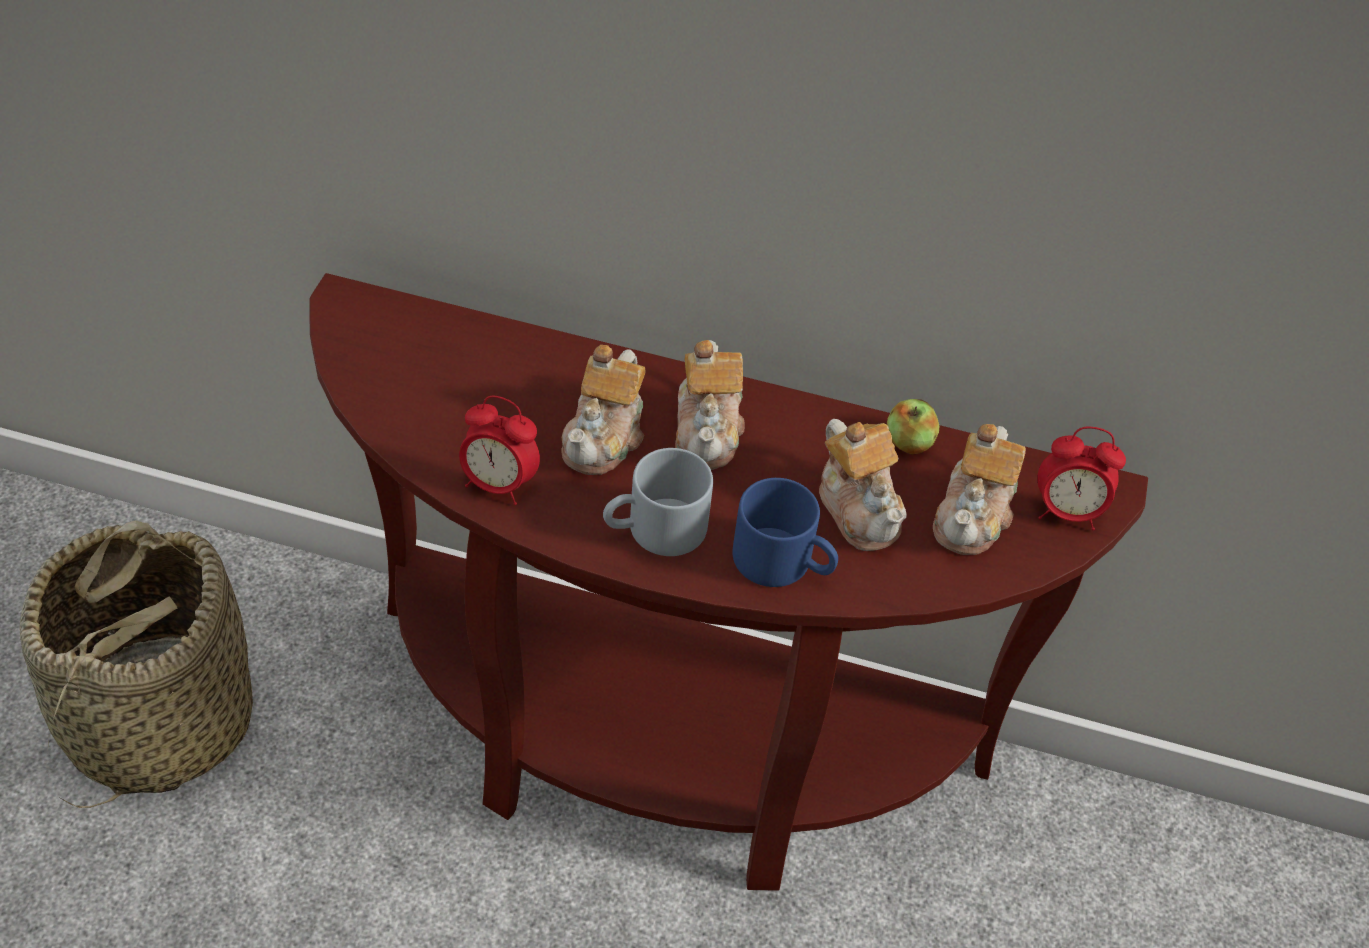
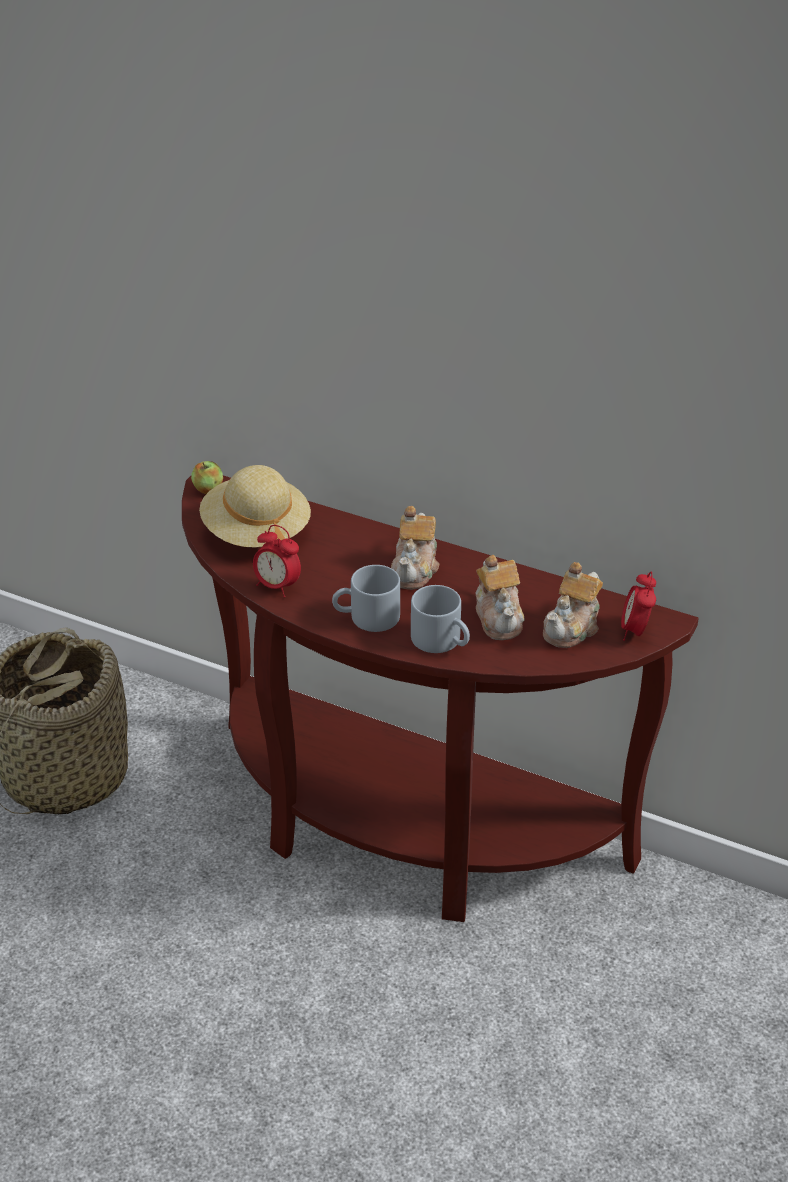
camera: 15 degrees right, 10 degrees down
teapot [562,345,646,475] -> none
blue mug [732,478,838,587] -> grey mug [411,585,470,653]
apple [887,399,939,455] -> apple moved to [191,461,223,494]
alarm clock [1037,427,1126,530] -> alarm clock turned 75 degrees clockwise [621,572,656,641]
none -> beige hat [199,465,311,547]

